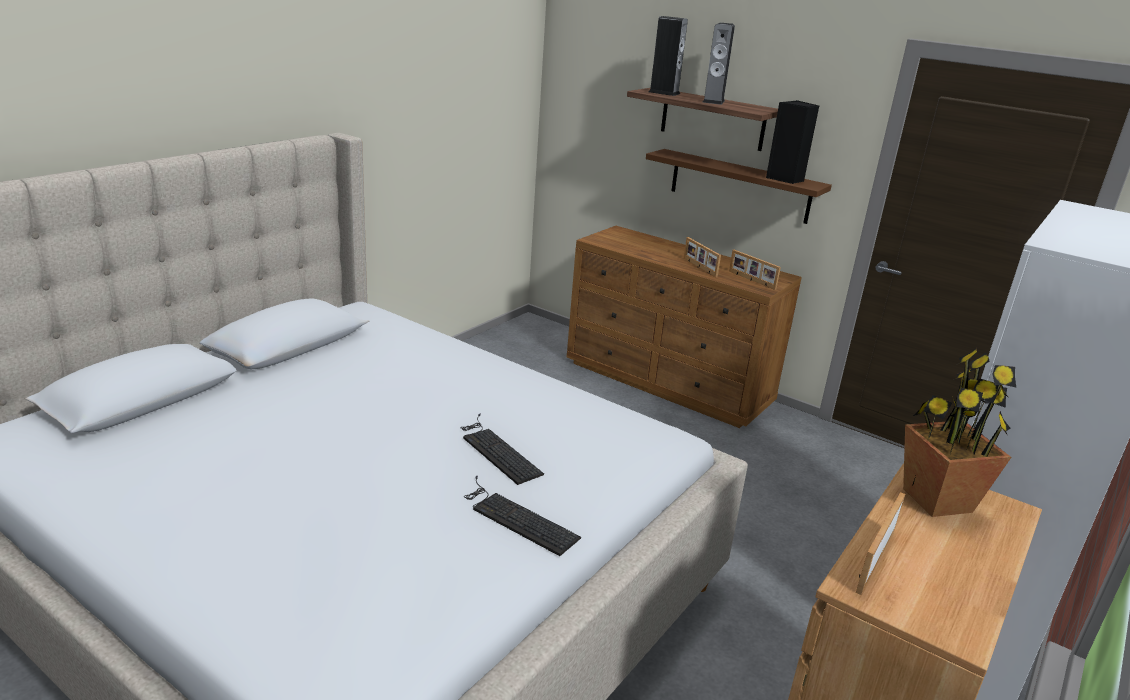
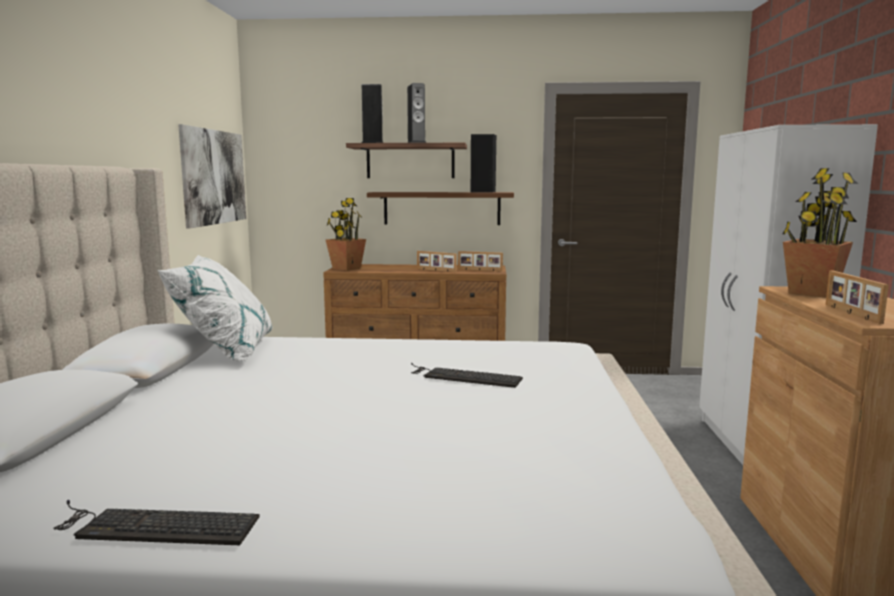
camera: 30 degrees left, 15 degrees down
keyboard [464,476,581,556] -> keyboard moved to [53,500,260,545]
none -> white pillow [157,255,272,362]
none -> picture [178,124,246,229]
none -> potted plant [326,198,366,271]

